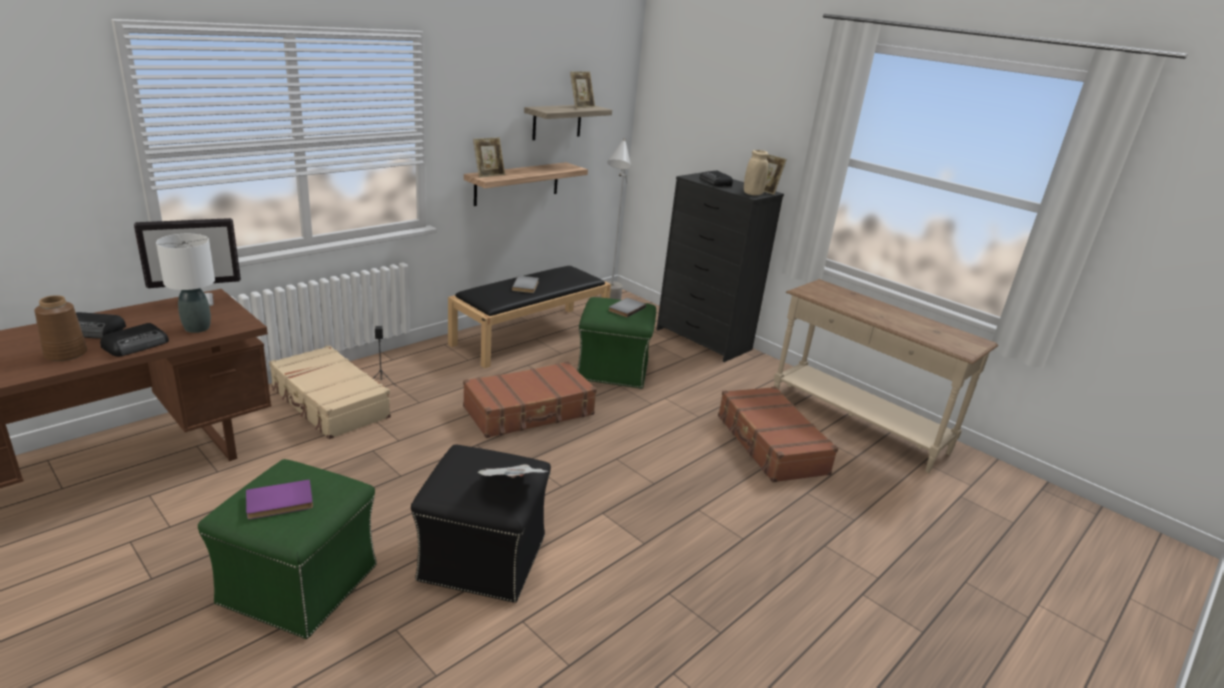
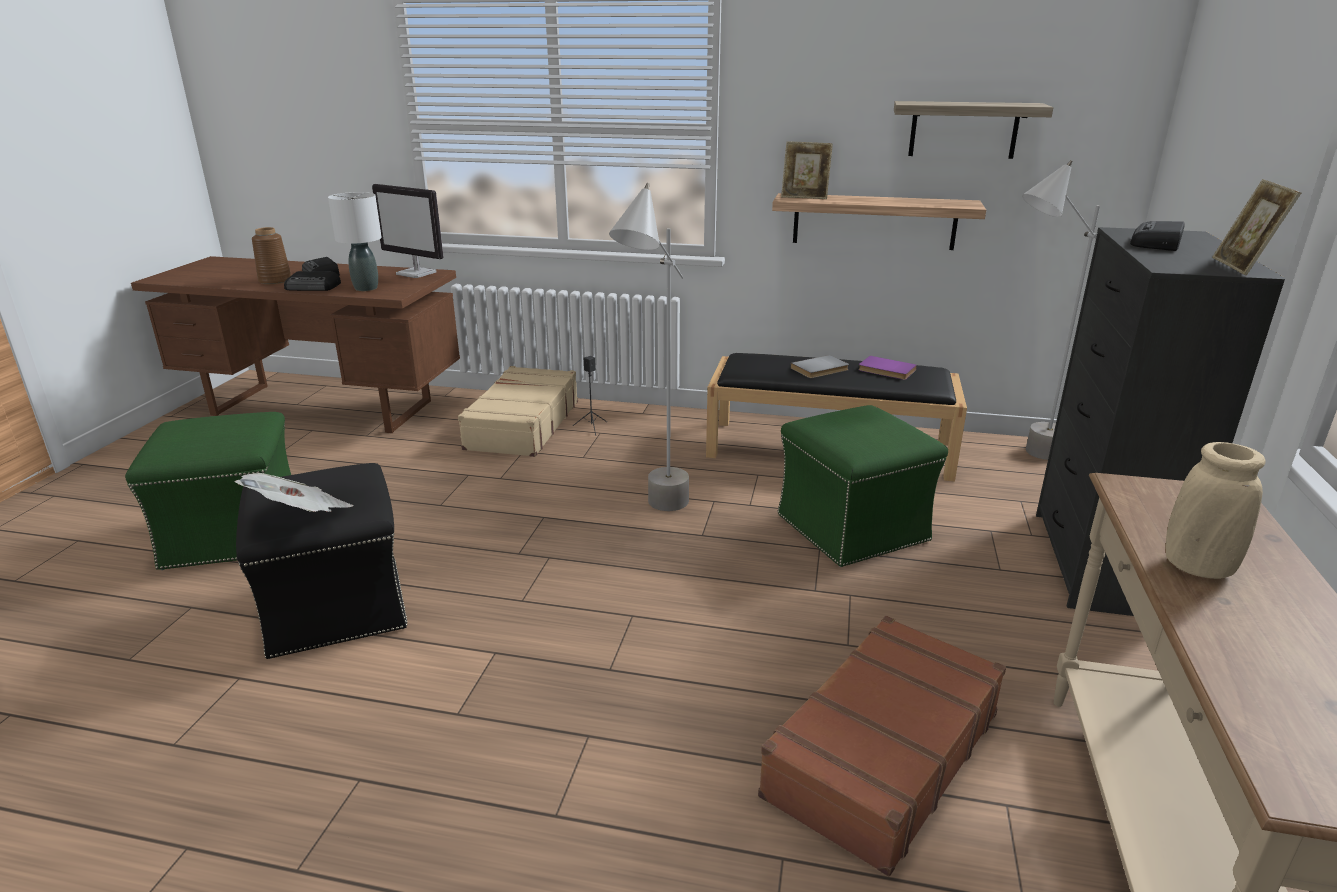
camera: 60 degrees right, 0 degrees up
purple book [246,479,313,519] -> purple book moved to [858,356,917,380]
brown suitcase [463,361,597,438] -> grey floor lamp [609,183,689,511]
picture frame [570,71,595,108] -> none
grey book [608,298,646,317] -> none
beige vase [744,150,768,195] -> beige vase moved to [1166,442,1265,579]

